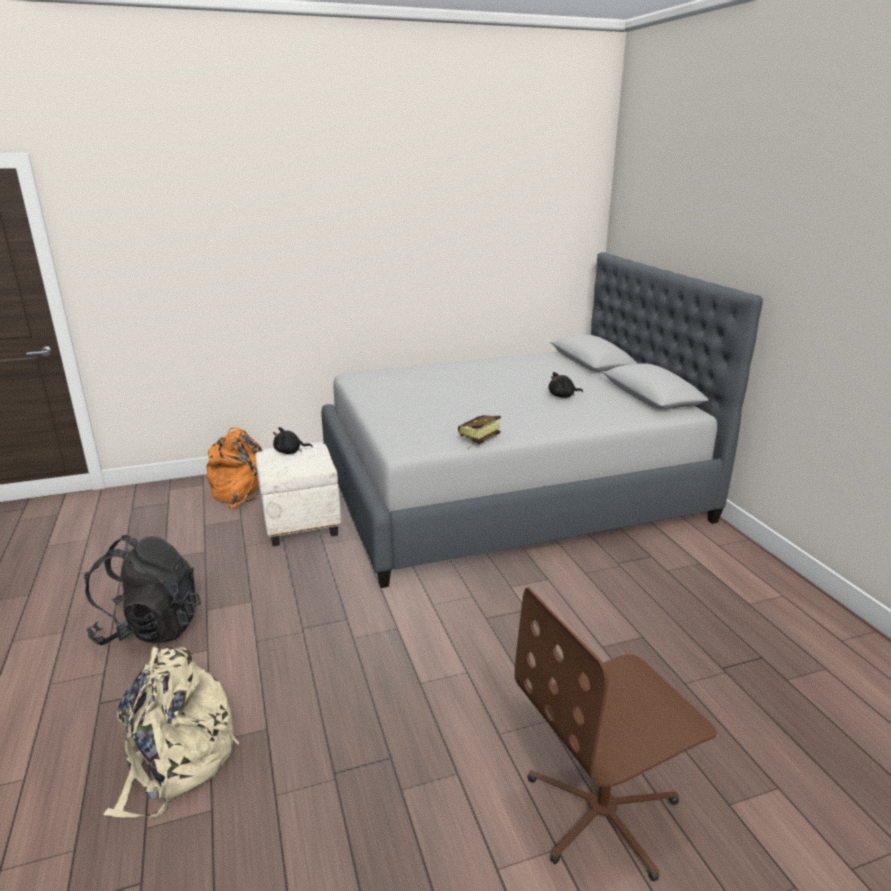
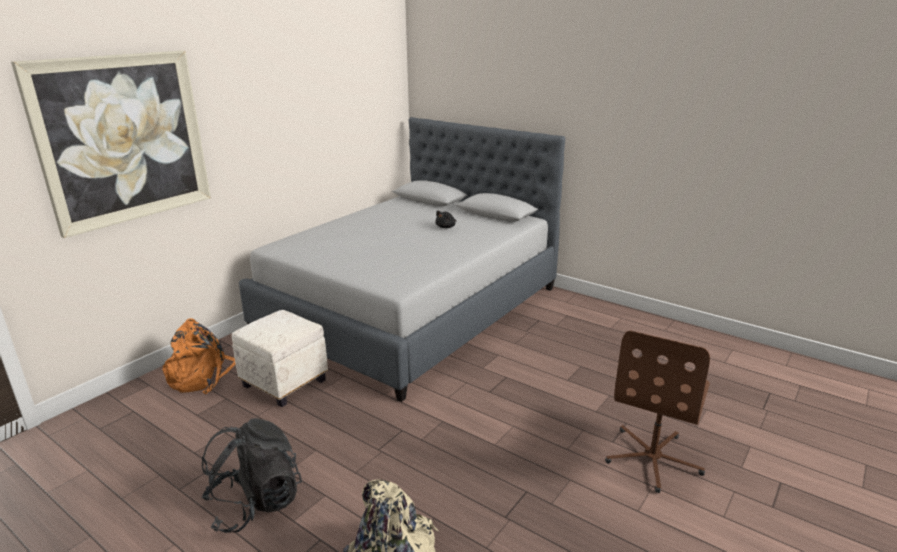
camera: 35 degrees left, 0 degrees up
black plush toy [273,427,313,454] -> none
book [458,415,501,449] -> none
none -> picture [11,51,211,238]

